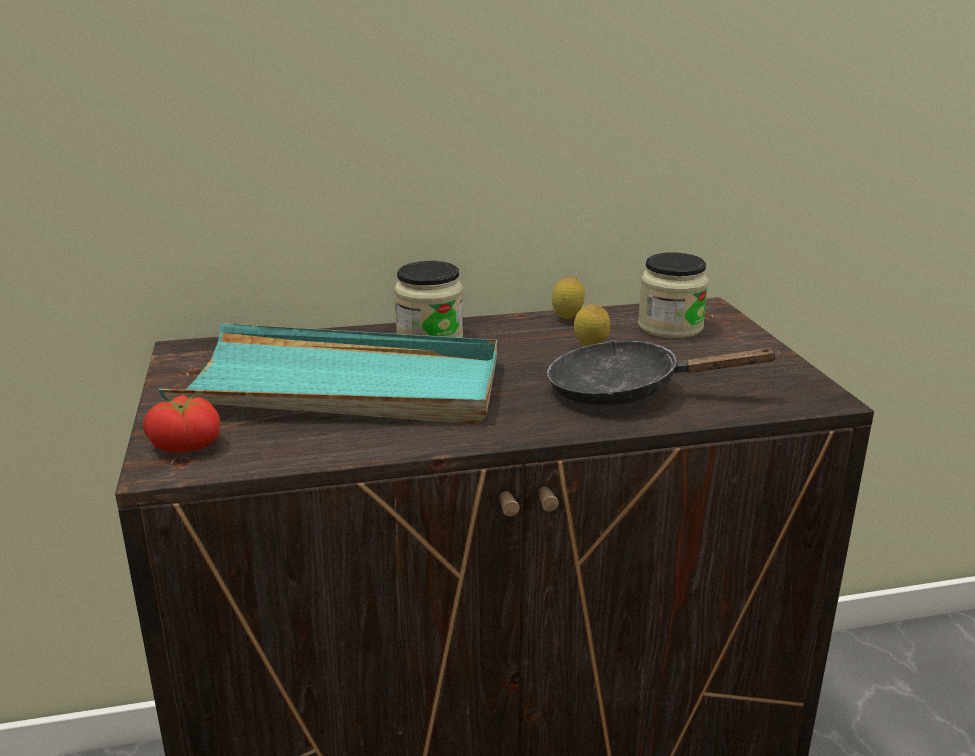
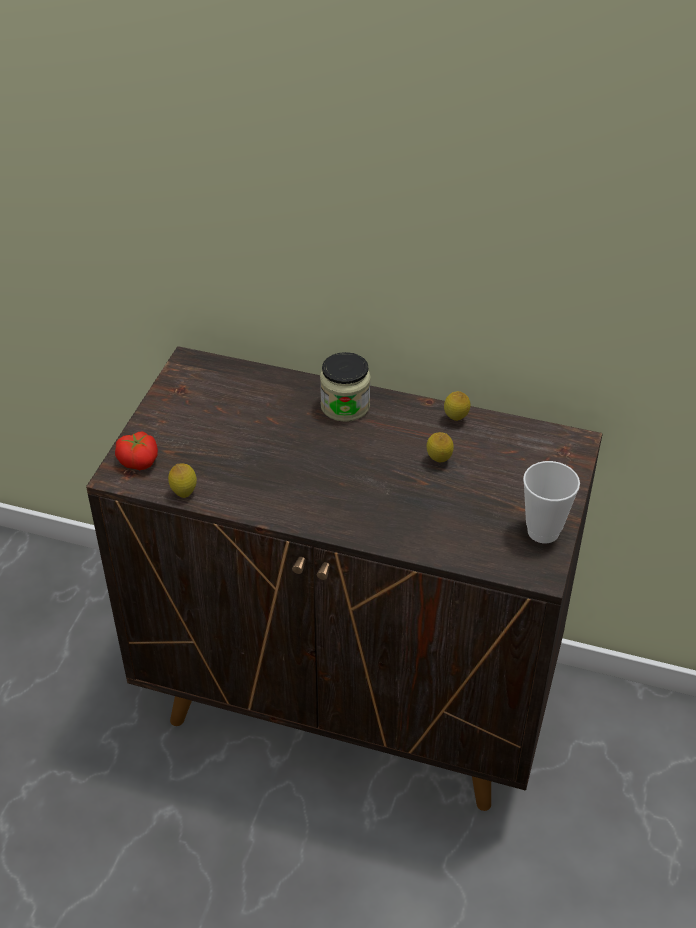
camera: 30 degrees right, 20 degrees up
turquoise tray [159,323,497,424] -> none
black frying pan [547,341,780,406] -> none
jar [638,252,709,338] -> none
none -> lemon [168,463,197,498]
none -> cup [523,461,580,543]

